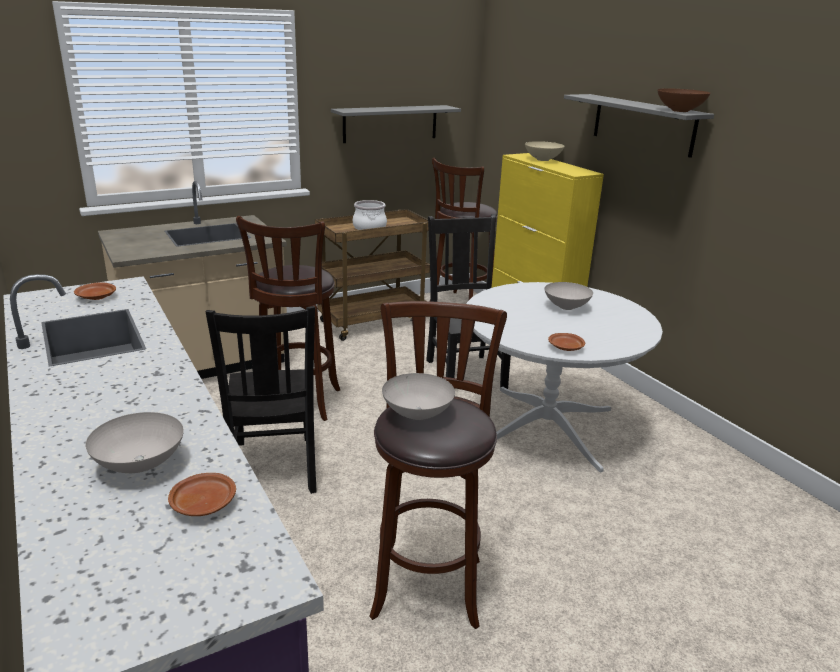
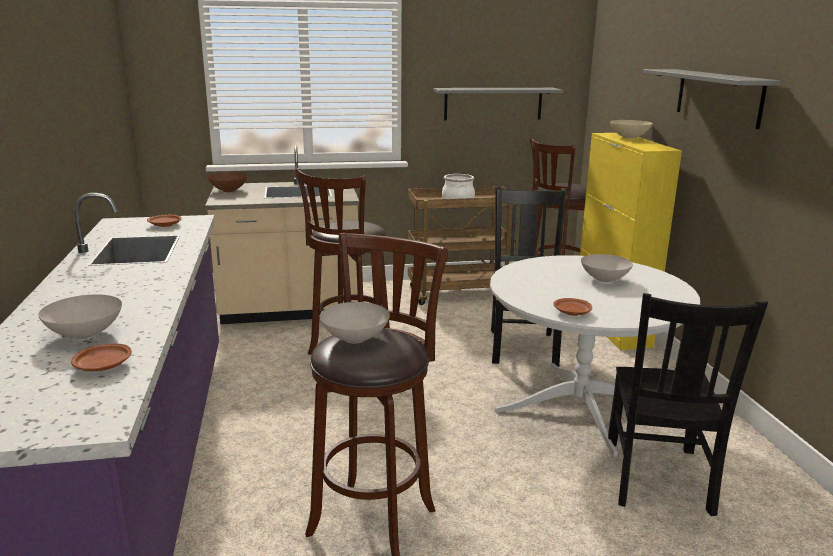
camera: 20 degrees right, 5 degrees down
black chair [205,306,317,494] -> black chair moved to [608,293,768,516]
brown bowl [657,88,711,112] -> brown bowl moved to [208,173,248,192]

